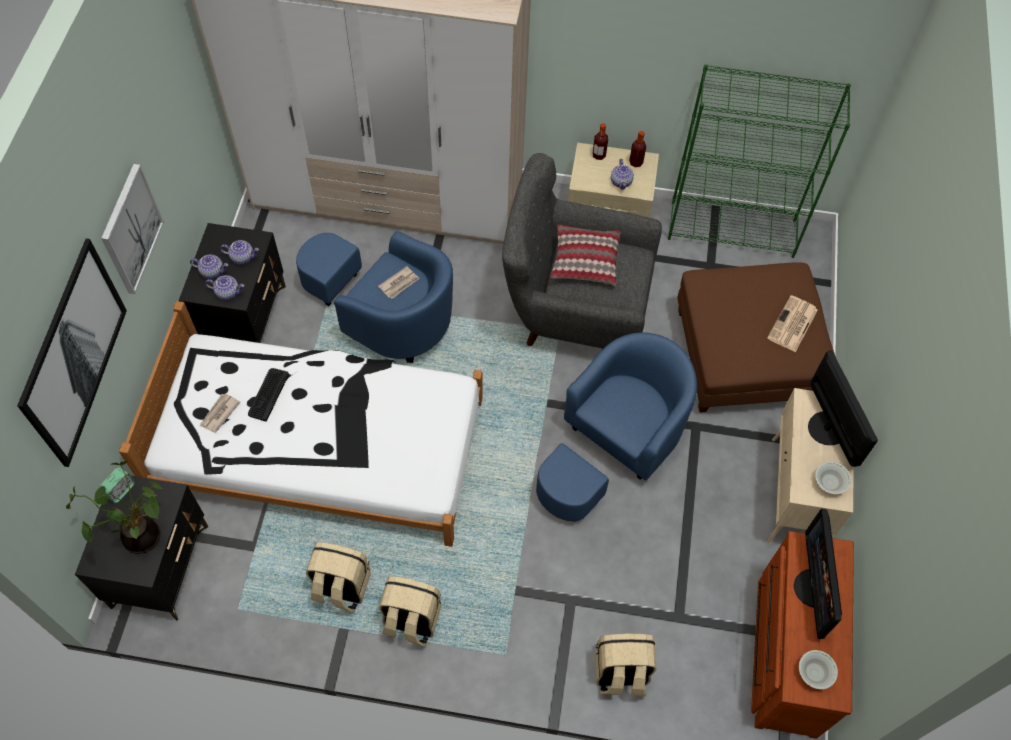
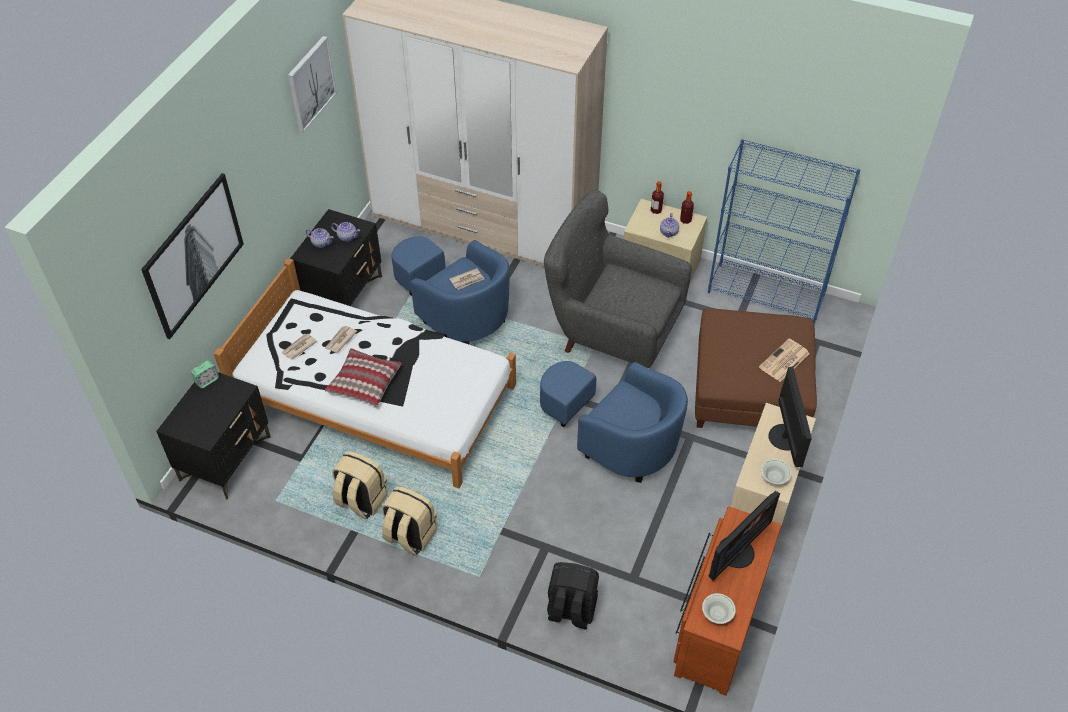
camera: 15 degrees right, 10 degrees down
potted plant [66,461,162,554] -> none
picture [101,164,164,294] -> picture moved to [288,36,337,133]
teapot [205,275,245,300] -> none
keyboard [248,368,289,421] -> newspaper [325,326,357,353]
blue armchair [536,332,697,522] -> blue armchair turned 75 degrees clockwise [540,361,688,483]
pillow [550,224,621,286] -> pillow moved to [325,348,402,407]
beige backpack [595,633,657,696] -> black backpack [547,562,599,630]
green bookcase [668,65,851,258] -> blue bookcase [708,139,860,324]
monitor [794,509,842,639] -> monitor turned 150 degrees counterclockwise [709,491,780,581]

